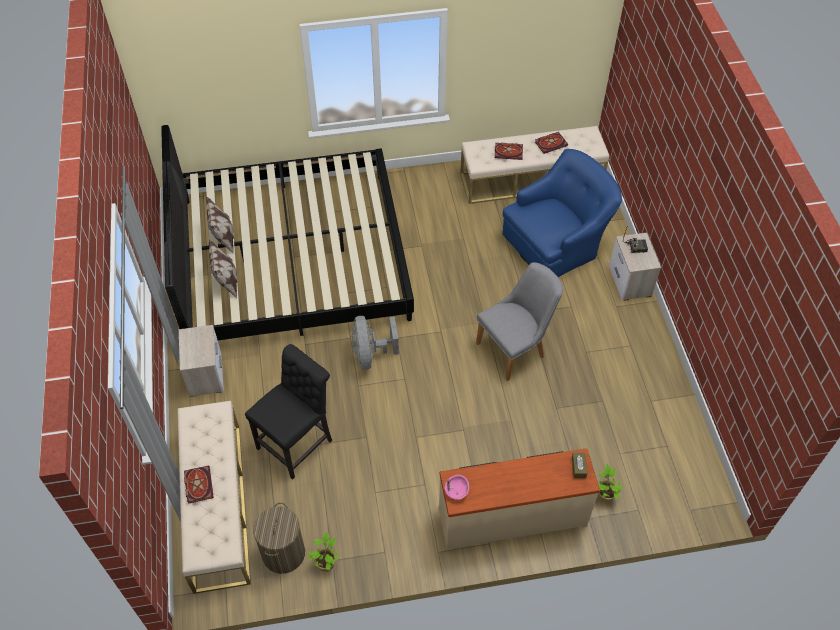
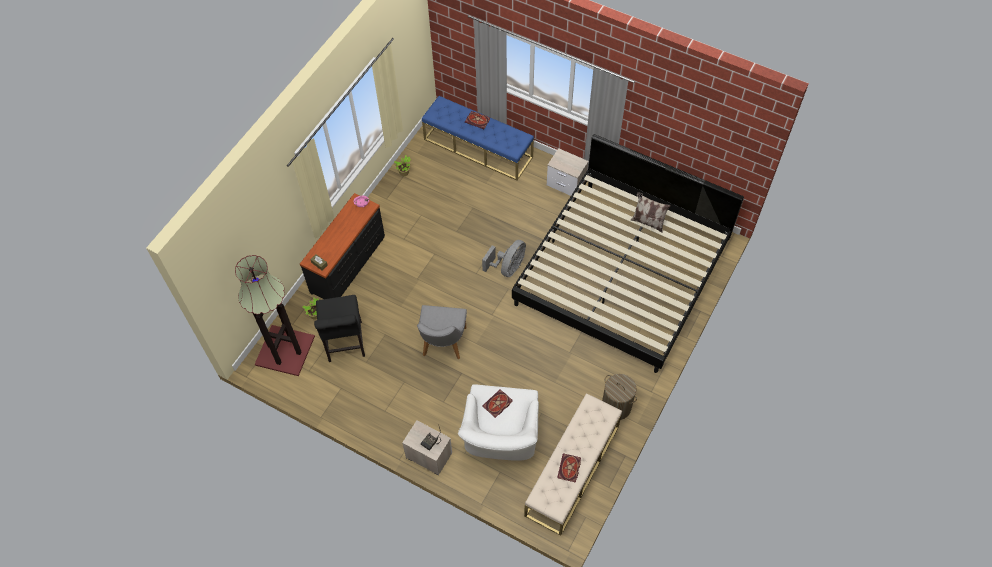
camera: 130 degrees right, 5 degrees up
beige bench [178,401,251,594] -> blue bench [422,96,534,180]
pillow [209,240,237,298] -> none
black chair [245,344,332,480] -> black chair moved to [314,295,365,362]
laundry basket [253,502,305,574] -> laundry basket moved to [602,374,637,420]
grey fan [351,316,399,370] -> grey fan turned 90 degrees clockwise [482,240,526,277]
beige dresser [439,448,600,550] -> black dresser [300,193,385,299]
book [495,143,523,160] -> book moved to [483,389,513,418]
blue armchair [502,149,622,277] -> white armchair [458,384,539,461]
none -> floor lamp [235,255,315,376]

